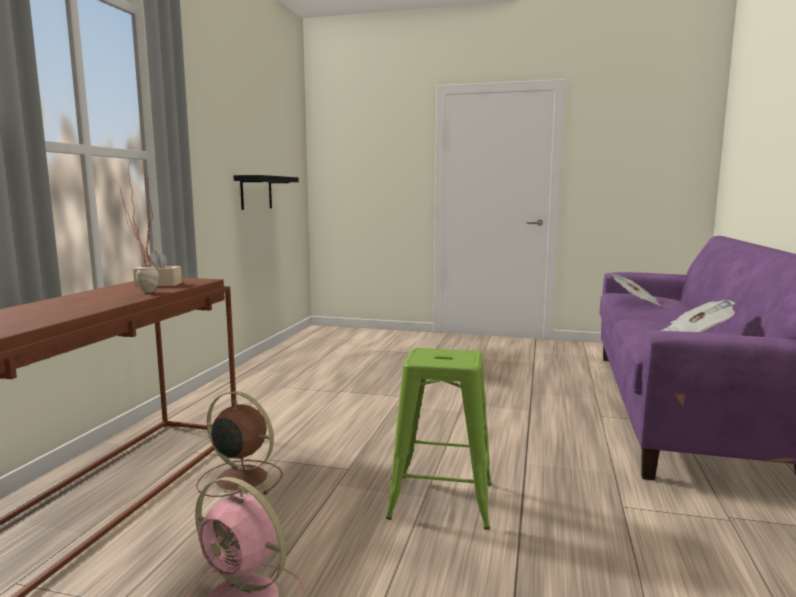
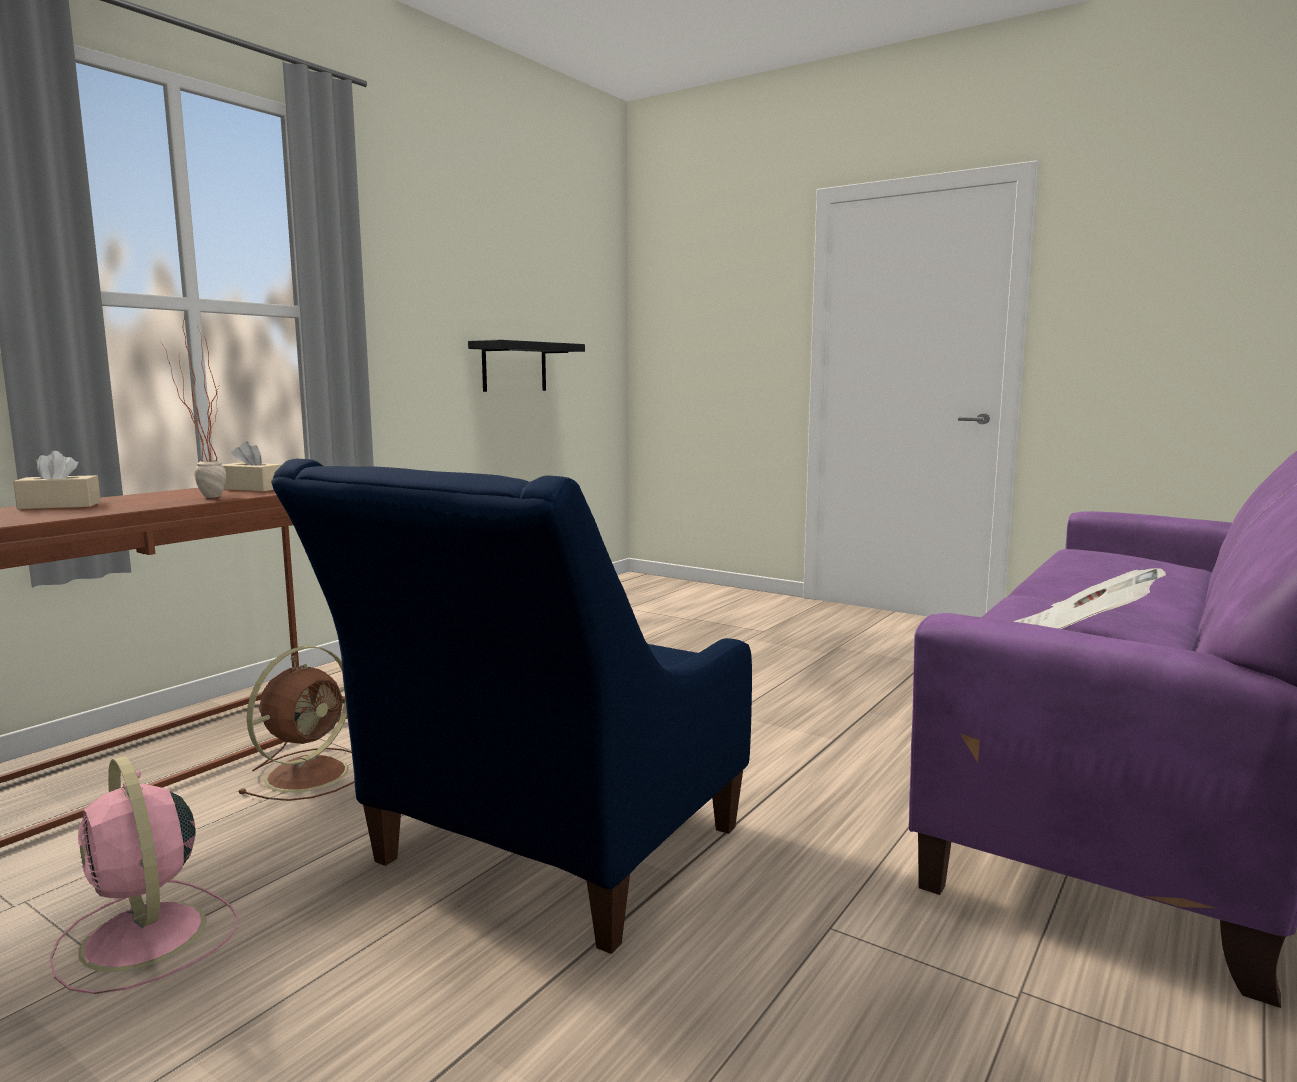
camera: 20 degrees right, 0 degrees up
brown fan [196,391,283,497] -> brown fan turned 75 degrees clockwise [238,646,355,801]
green stool [386,348,492,529] -> blue armchair [271,459,752,954]
newspaper [611,273,660,306] -> none
none -> beige tissue box [13,451,101,509]

